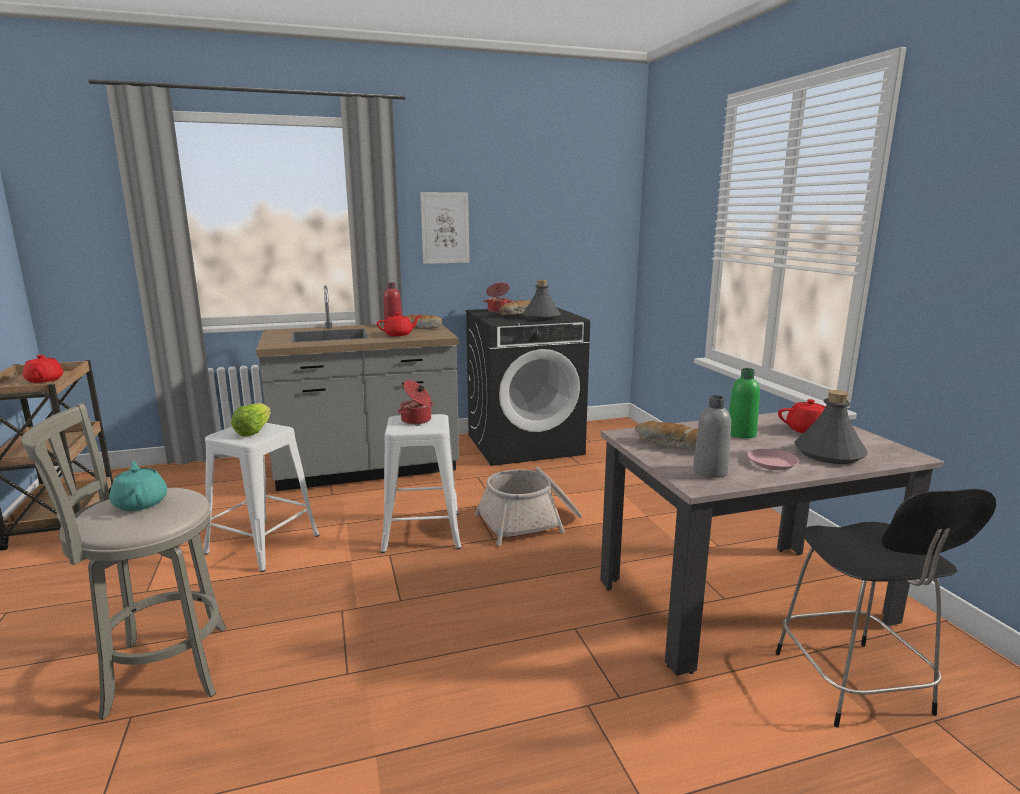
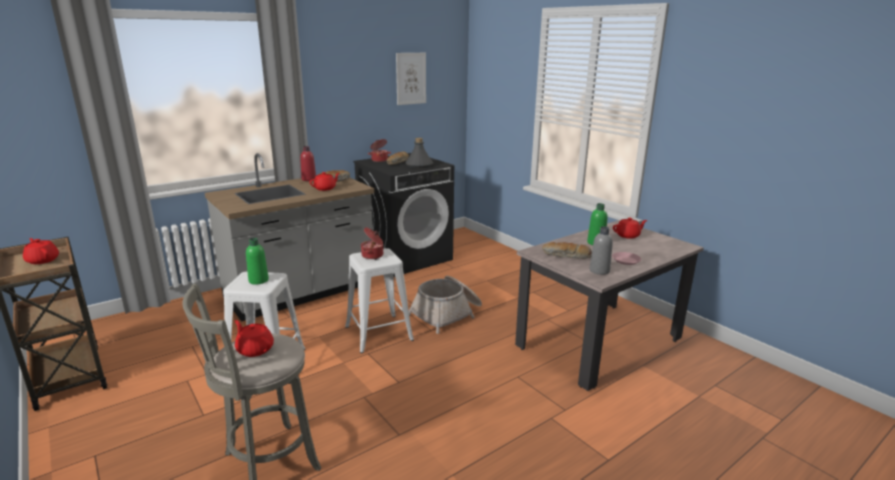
camera: 20 degrees left, 5 degrees up
turquoise teapot [109,461,167,511] -> red teapot [235,320,274,357]
lettuce [231,403,271,437] -> green bottle [246,238,269,284]
picture [420,192,469,264] -> picture moved to [396,53,426,105]
black chair [776,489,996,727] -> none
grey bottle [795,390,868,464] -> none

